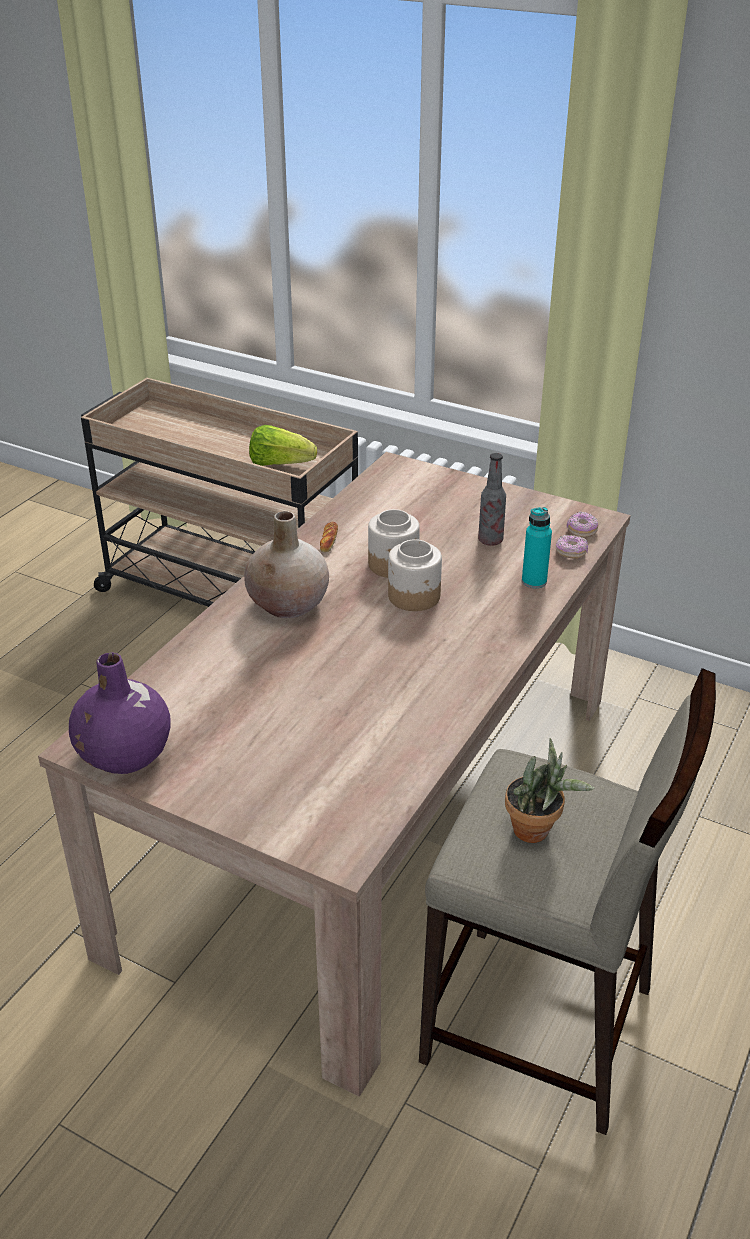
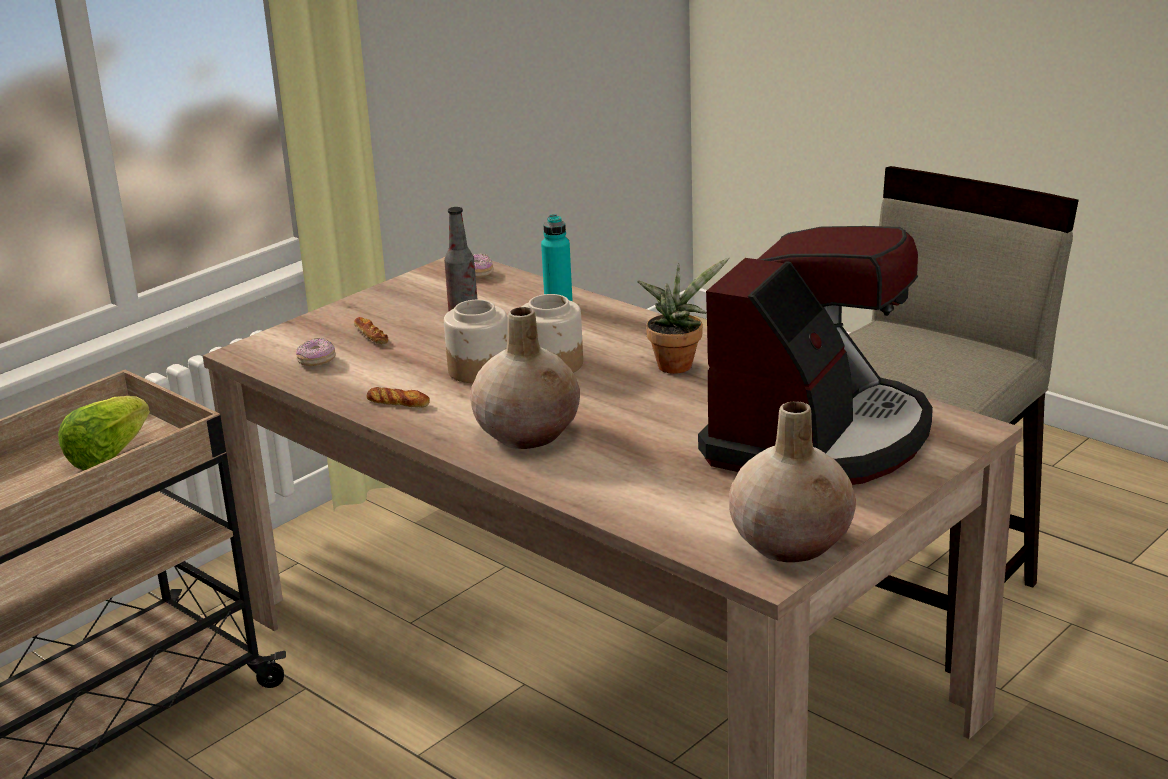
camera: 75 degrees left, 10 degrees down
purple vase [69,652,171,774] -> beige vase [729,401,856,563]
potted plant [505,738,595,843] -> potted plant moved to [637,257,729,374]
donut [556,535,588,559] -> donut moved to [296,338,336,366]
none -> bread [354,317,388,344]
none -> coffee machine [698,226,933,485]

